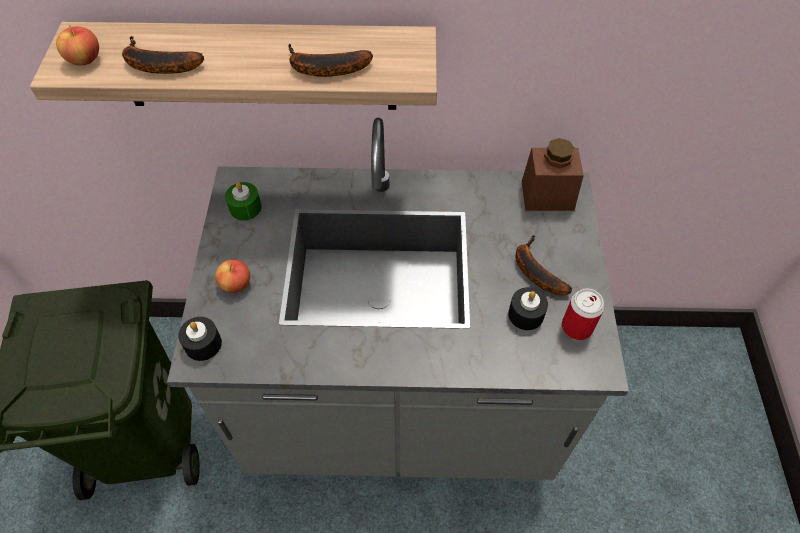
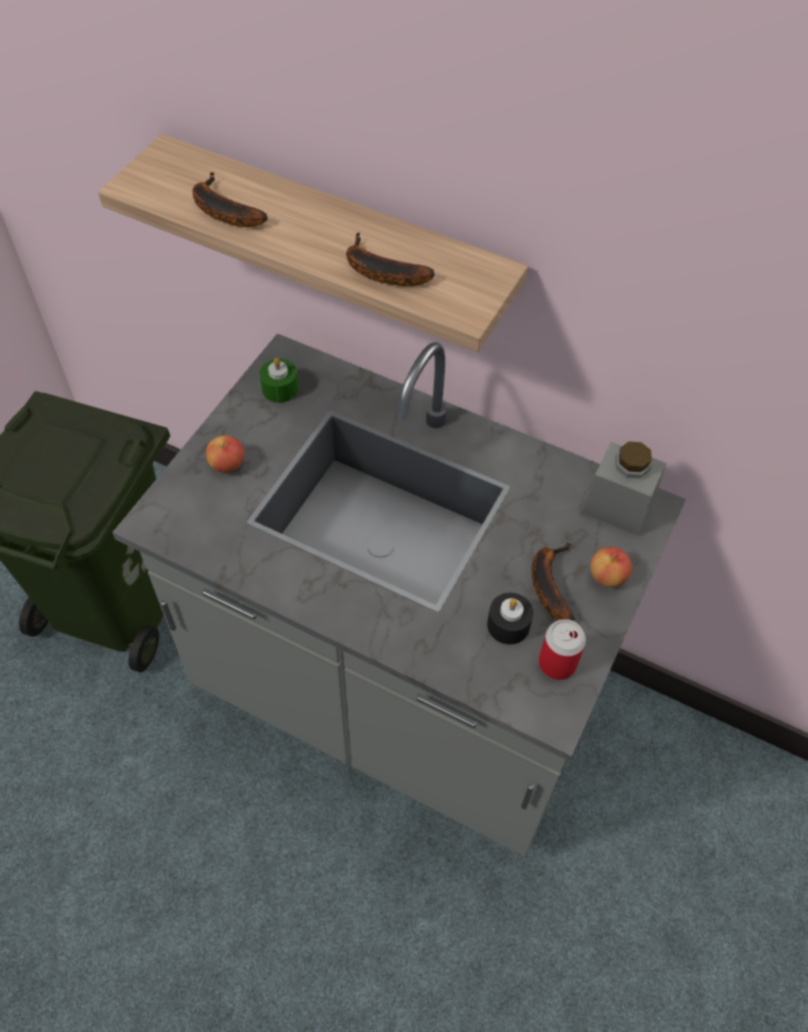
camera: 25 degrees right, 0 degrees up
apple [56,25,99,66] -> apple moved to [590,547,632,587]
black candle [178,317,222,361] -> none
brown jar [522,138,584,211] -> grey jar [581,441,666,536]

